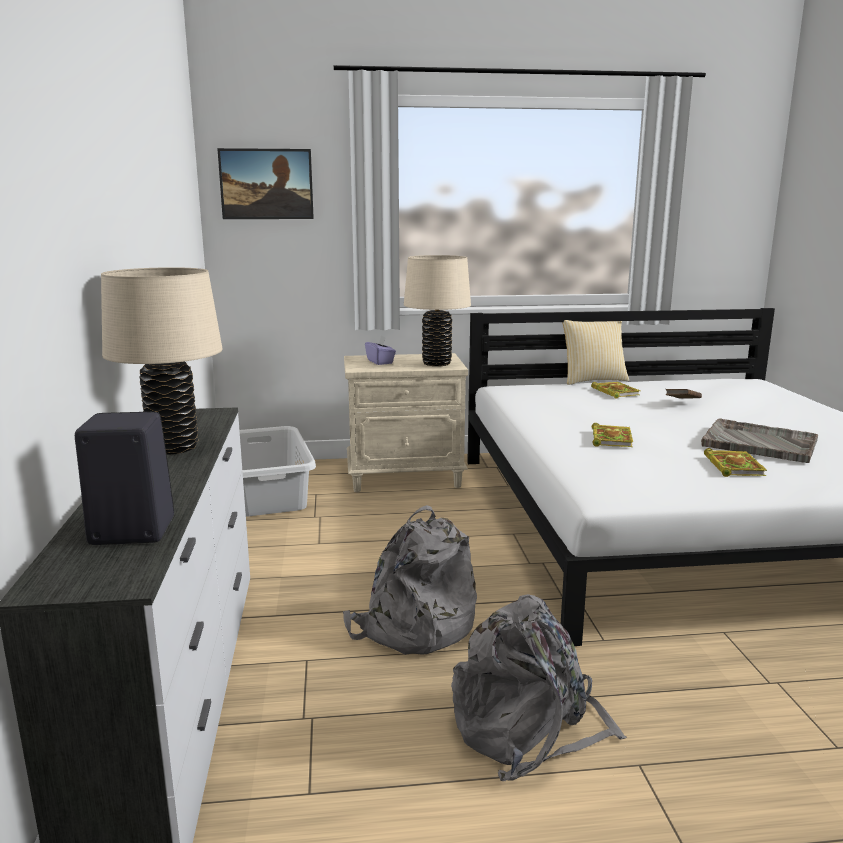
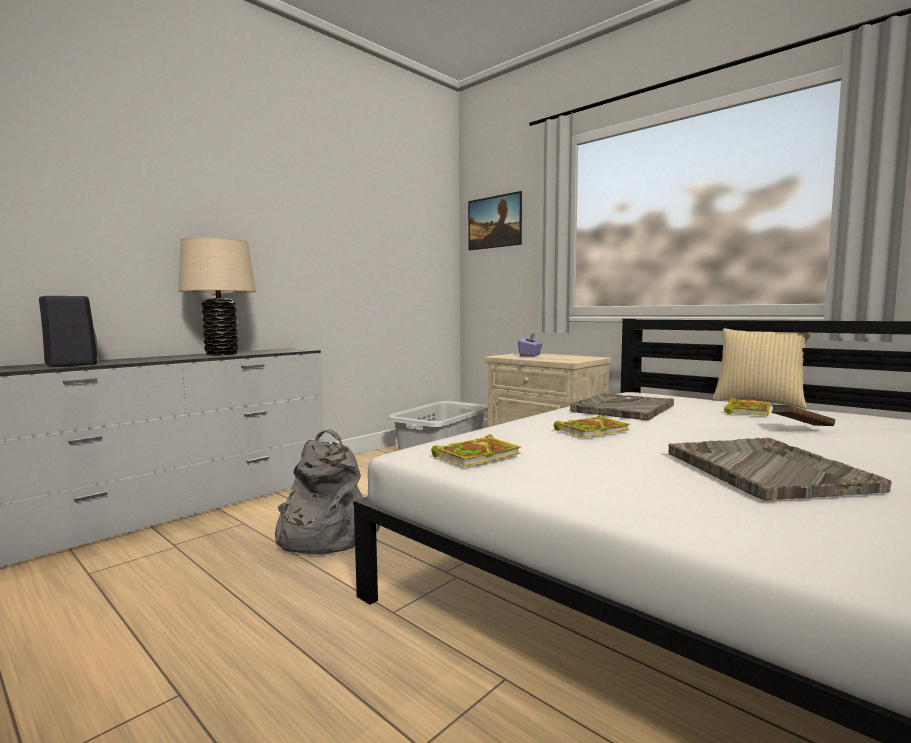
camera: 50 degrees right, 10 degrees down
beige table lamp [404,255,471,366] -> none
grey backpack [451,594,627,781] -> none
book [704,448,767,477] -> book moved to [431,434,521,467]
none -> grey tray [570,393,674,421]

